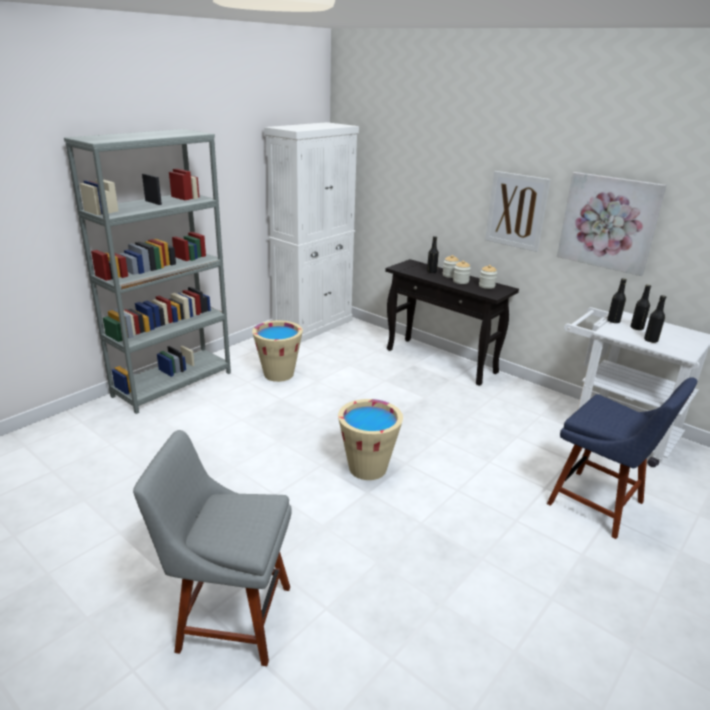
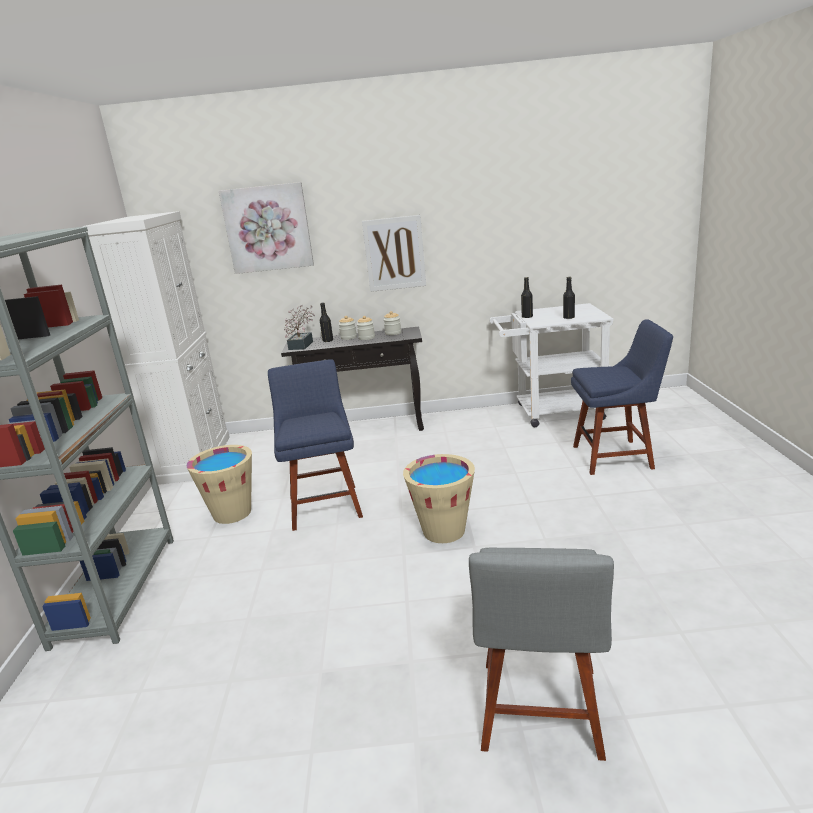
camera: 40 degrees left, 5 degrees down
grey chair [133,430,292,666] -> grey chair turned 45 degrees counterclockwise [469,548,614,761]
picture [557,172,666,276] -> picture moved to [219,182,314,274]
black bottle [630,284,651,330] -> none
none -> blue chair [268,359,363,531]
none -> potted plant [284,305,315,350]

